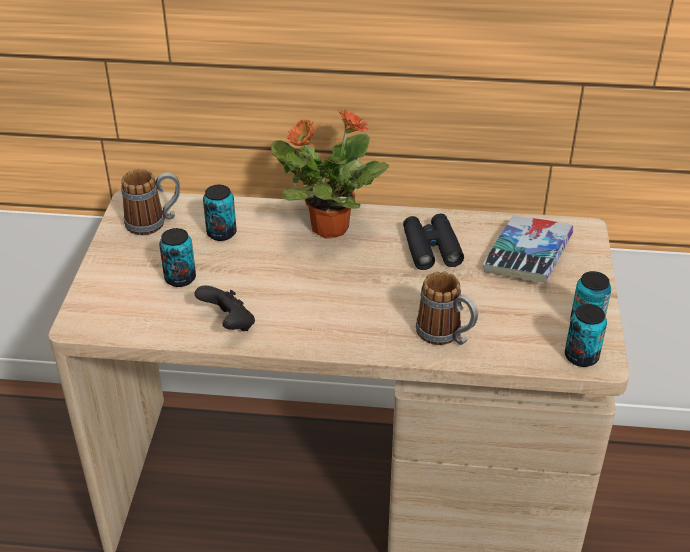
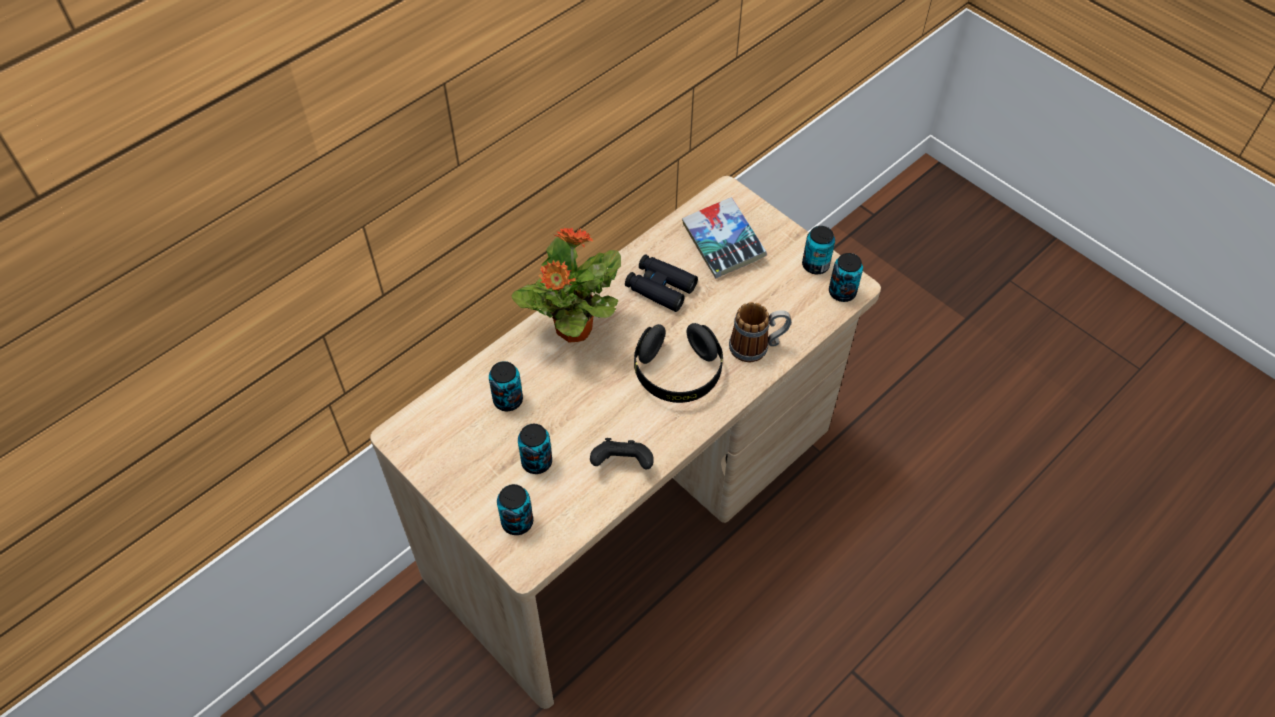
camera: 50 degrees left, 15 degrees up
mug [121,169,180,235] -> none
none -> can [497,484,533,535]
none -> black headphones [634,323,723,403]

